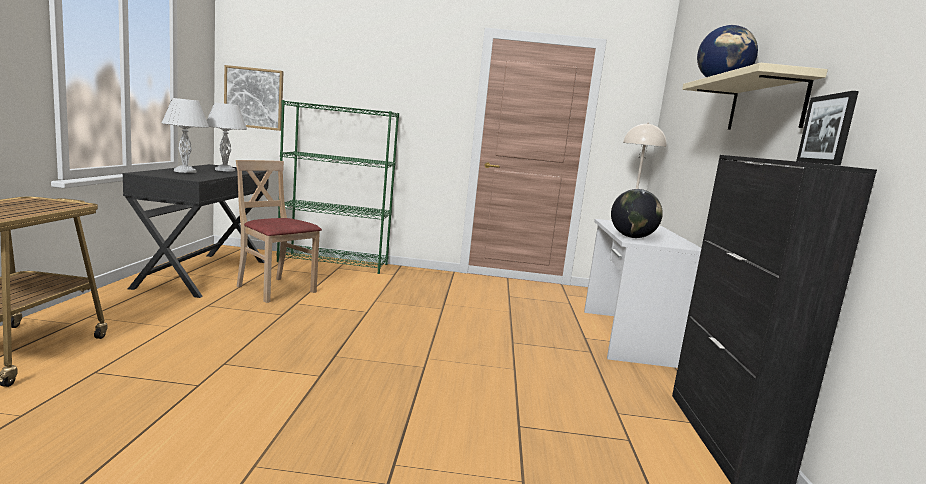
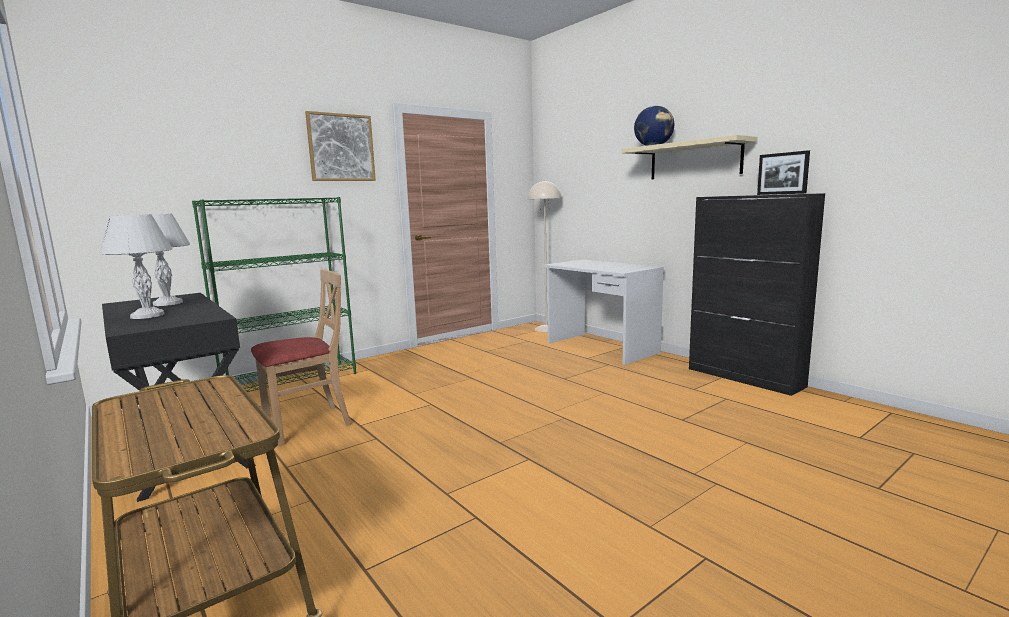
camera: 40 degrees left, 0 degrees up
picture [224,65,284,131] -> picture moved to [305,111,376,181]
beige chair [236,160,322,303] -> beige chair turned 150 degrees clockwise [251,269,351,447]
globe [611,189,663,238] -> none

